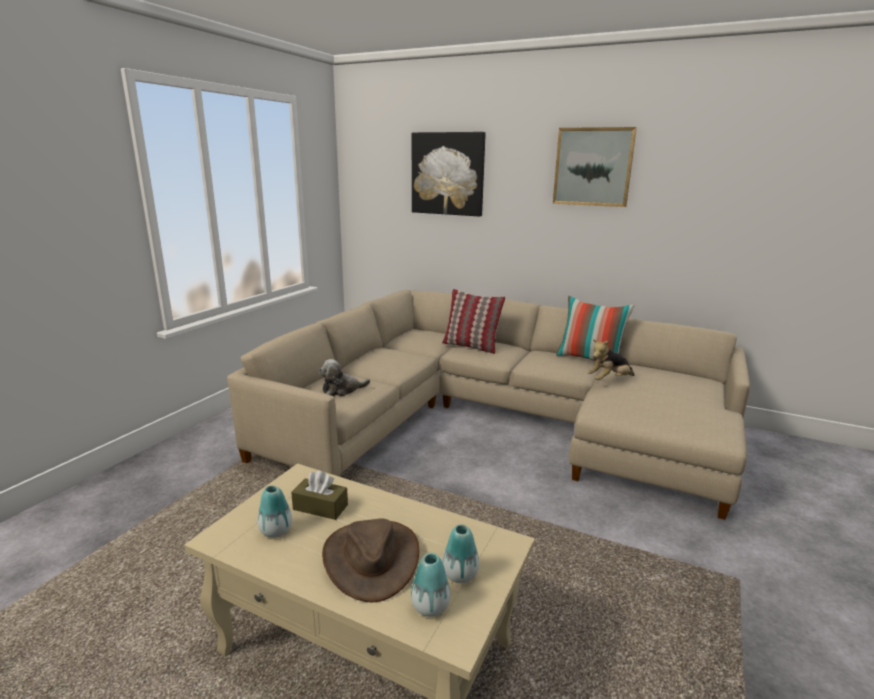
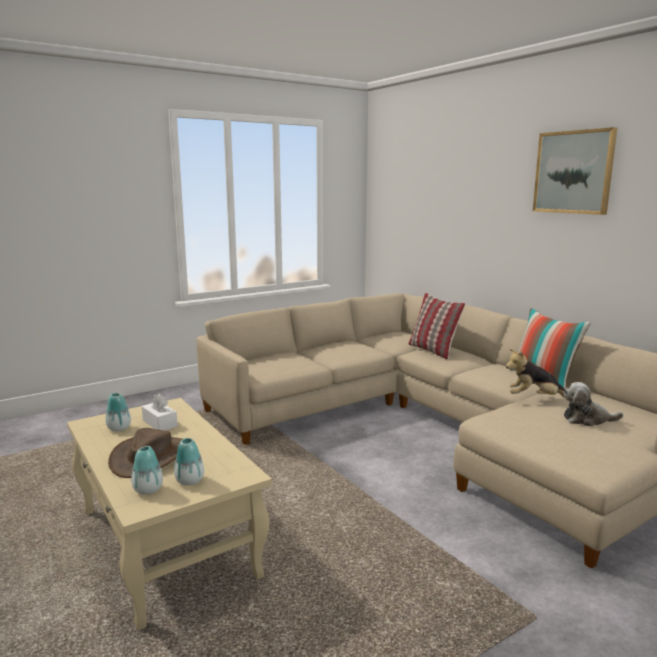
camera: 30 degrees right, 5 degrees down
brown tissue box [291,471,348,520] -> white tissue box [142,394,178,431]
plush toy [319,359,370,396] -> plush toy moved to [564,382,623,426]
picture [412,132,486,217] -> none

